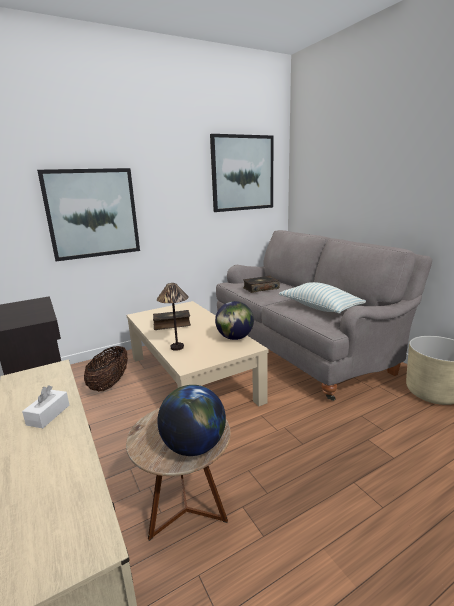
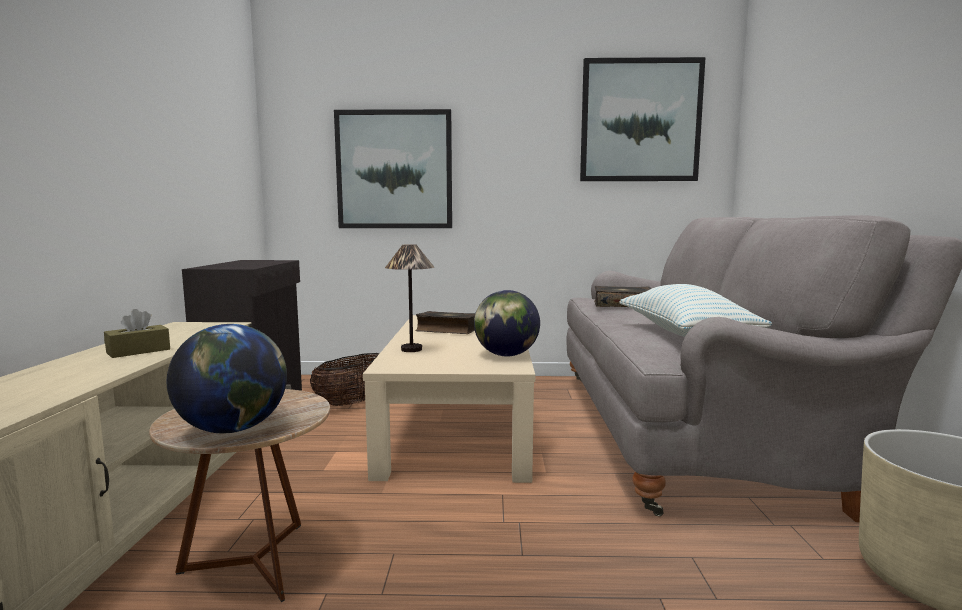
camera: 30 degrees right, 10 degrees down
white tissue box [22,385,69,428] -> brown tissue box [104,309,170,358]

